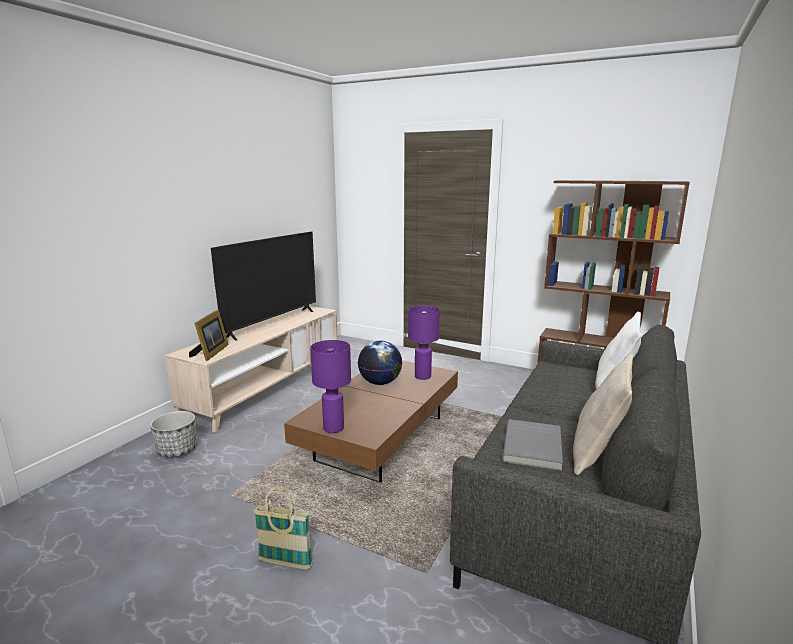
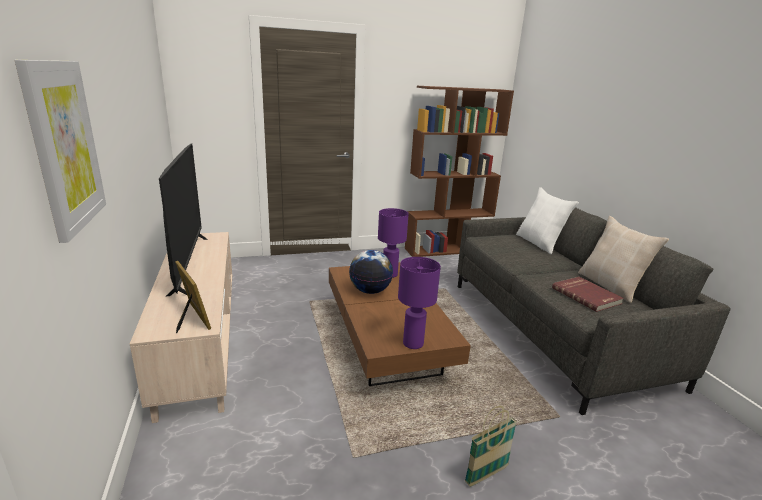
camera: 45 degrees left, 5 degrees up
planter [150,411,197,458] -> none
grey book [502,419,563,471] -> red book [552,277,624,312]
none -> picture [15,60,106,243]

